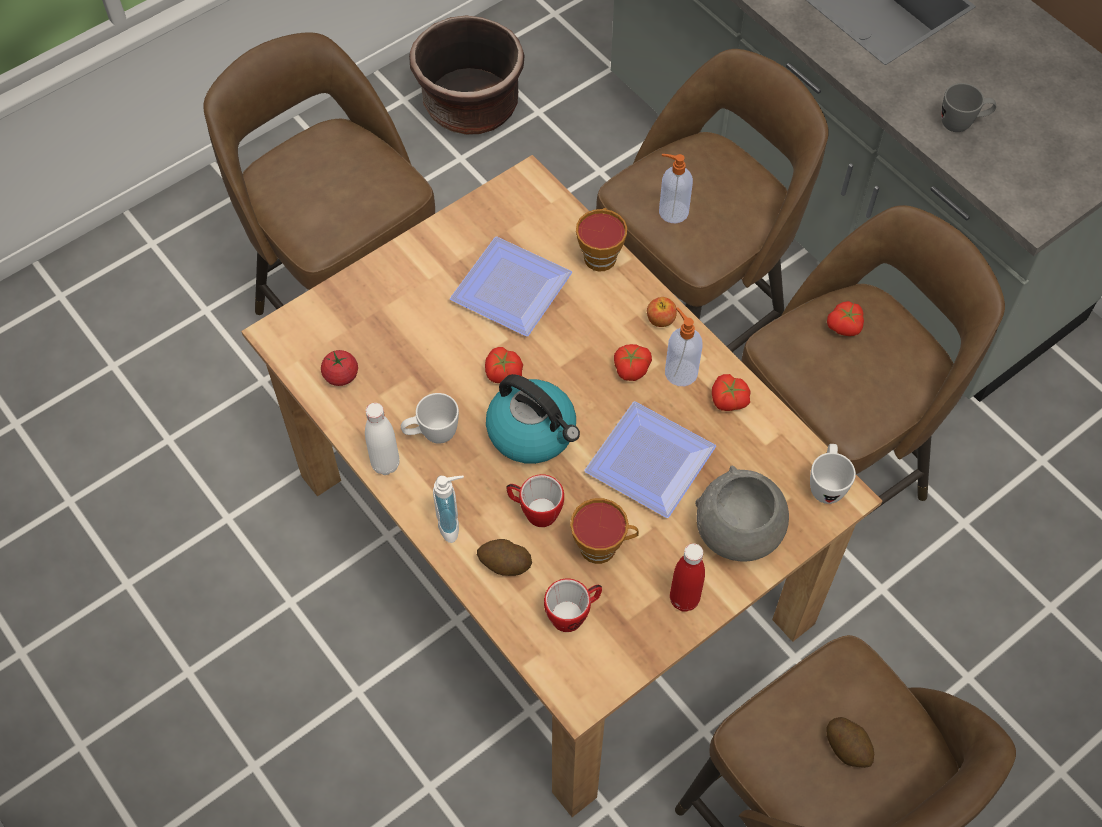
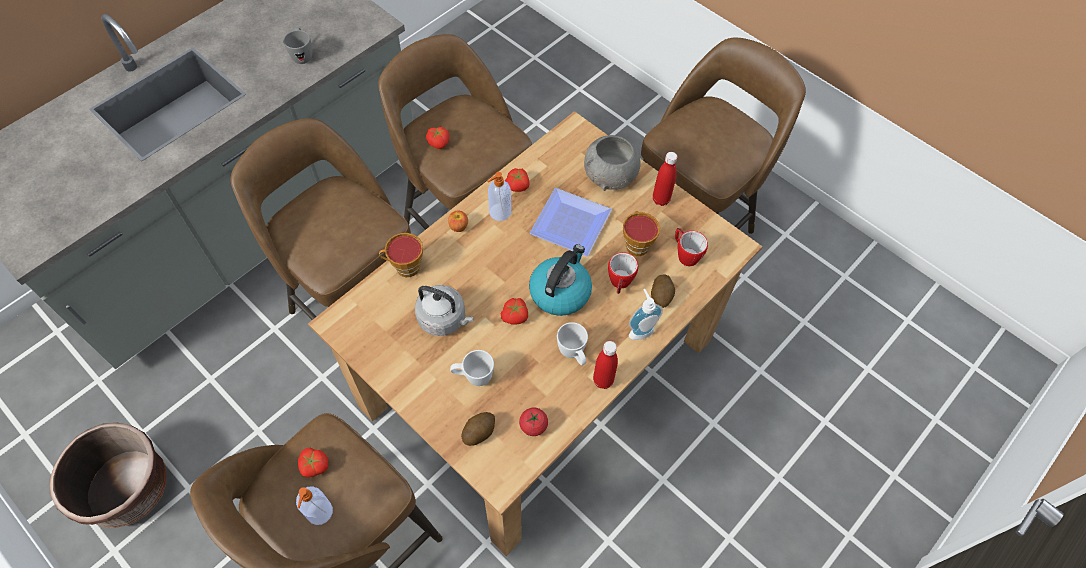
camera: 100 degrees left, 0 degrees up
white bottle [365,403,400,475] -> red bottle [593,341,618,389]
plate [450,236,572,337] -> grey kettle [415,285,474,336]
tomato [614,344,652,381] -> tomato moved to [298,447,328,477]
soap dispenser [659,154,693,223] -> soap dispenser moved to [296,486,333,525]
white mug [810,444,856,504] -> white mug moved to [450,350,494,386]
potato [826,717,874,768] -> potato moved to [461,412,495,446]

